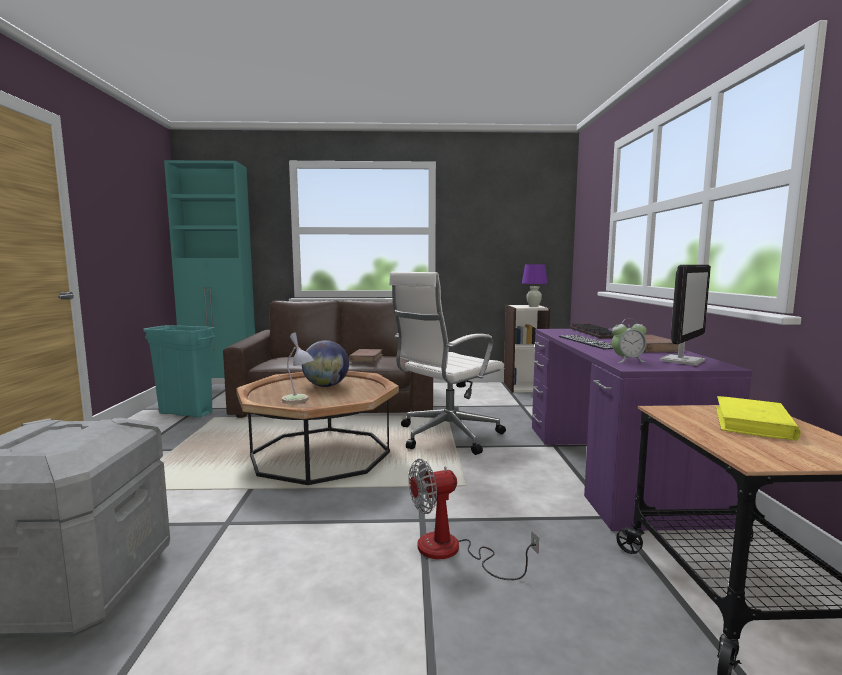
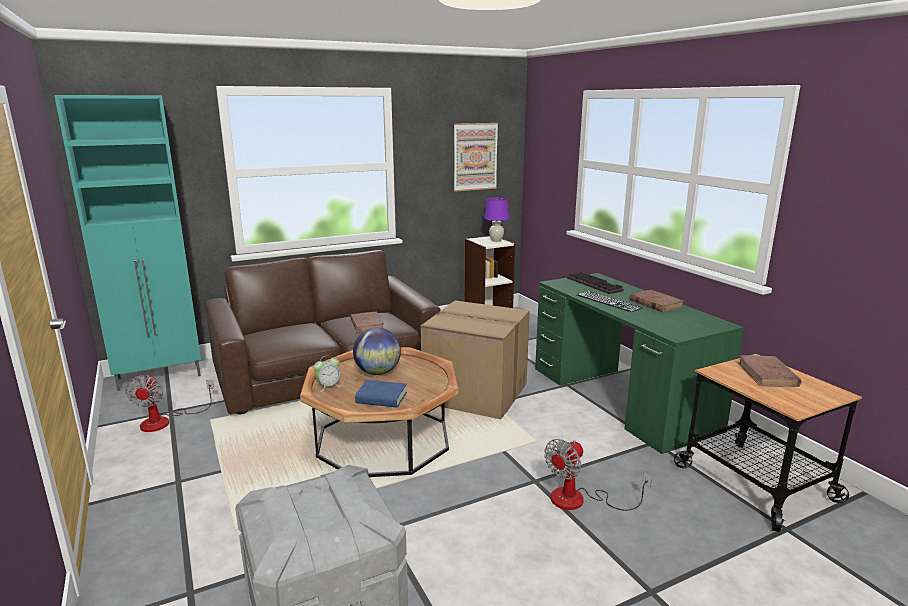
camera: 25 degrees left, 10 degrees up
turquoise trash can [143,325,215,418] -> fan [125,375,214,432]
table lamp [282,332,314,404] -> blue book [355,380,407,408]
white office chair [389,272,506,455] -> cardboard box [421,300,530,419]
purple desk [532,329,752,531] -> green desk [535,273,744,454]
alarm clock [612,319,646,363] -> alarm clock moved to [313,356,341,392]
monitor [660,265,711,365] -> none
yellow book [716,396,801,441] -> brown book [738,355,801,387]
none -> picture [454,123,498,192]

